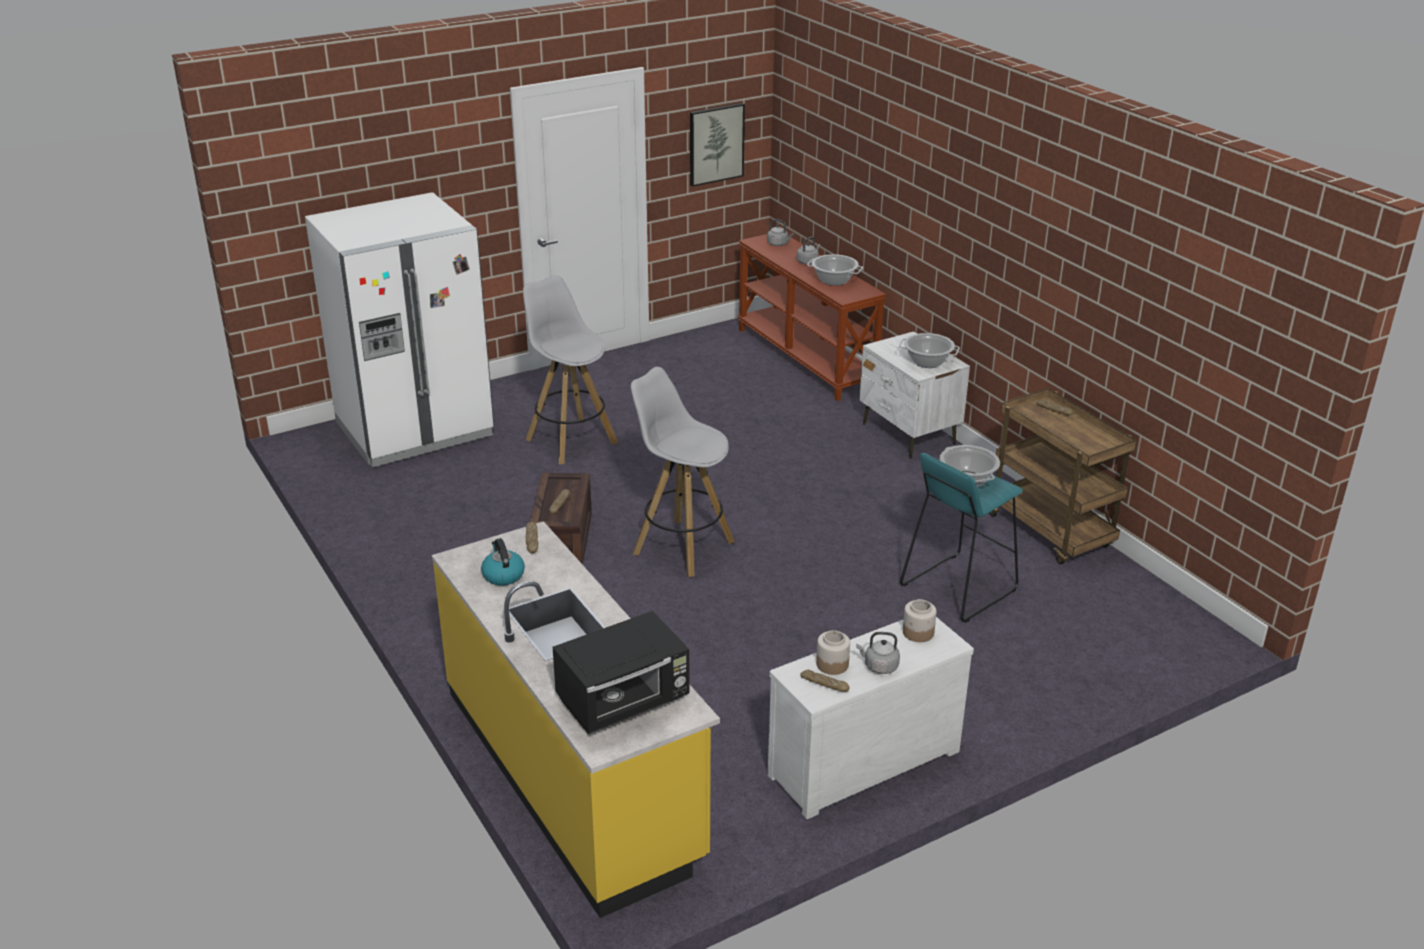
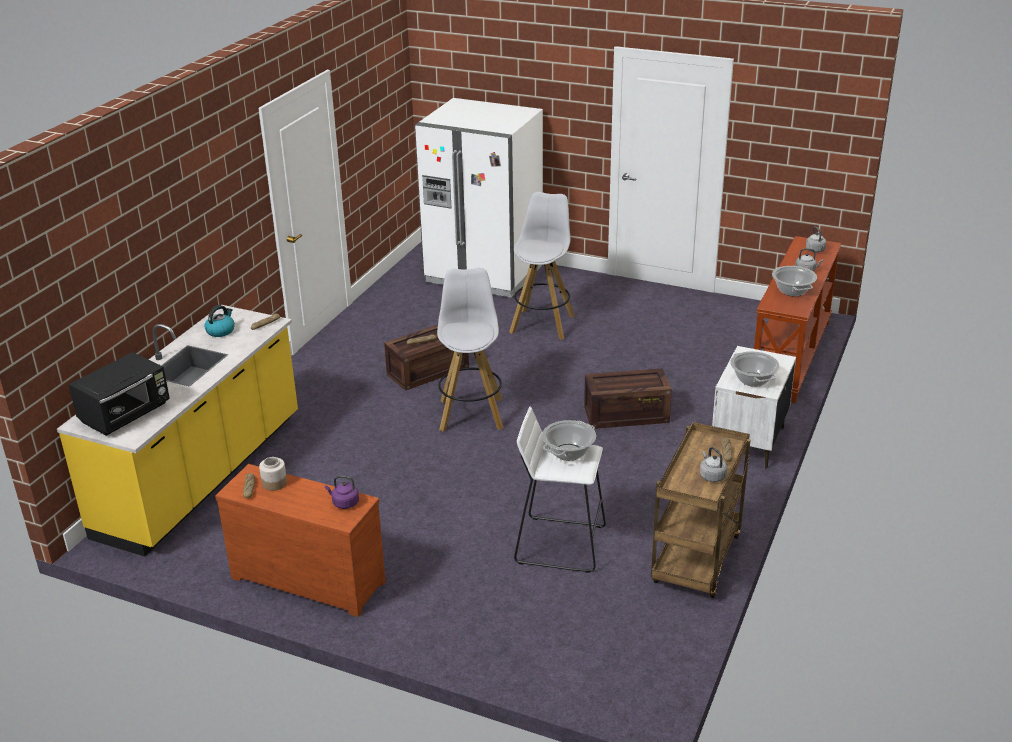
camera: 55 degrees right, 0 degrees up
black microwave [553,611,689,734] -> black microwave turned 75 degrees counterclockwise [68,352,170,436]
picture [690,103,745,187] -> none
white dresser [768,617,974,819] -> brown dresser [215,464,386,617]
grey kettle [856,632,900,674] -> grey kettle moved to [700,447,727,482]
turquoise stool [900,453,1023,622] -> white stool [514,407,606,573]
jar [903,599,937,642] -> purple kettle [325,476,359,509]
none -> crate [584,368,672,429]

